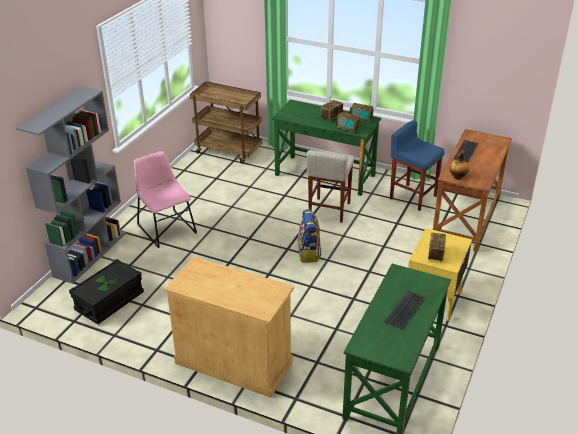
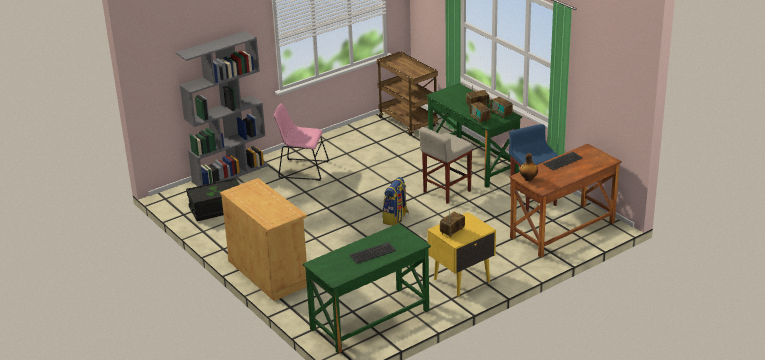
camera: 30 degrees right, 5 degrees down
pink chair [134,151,197,248] -> pink chair turned 75 degrees counterclockwise [274,103,329,181]

